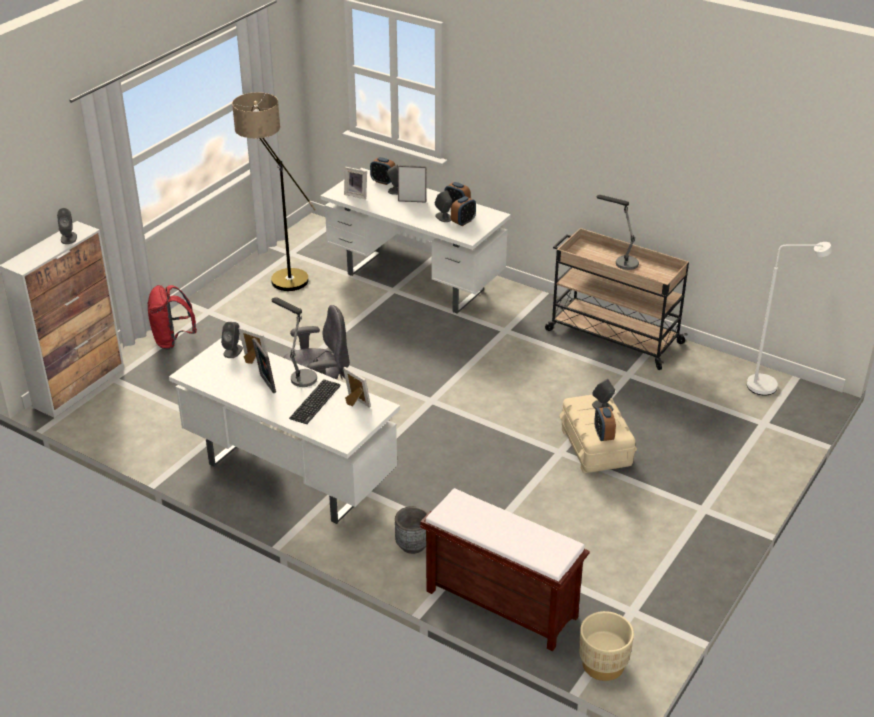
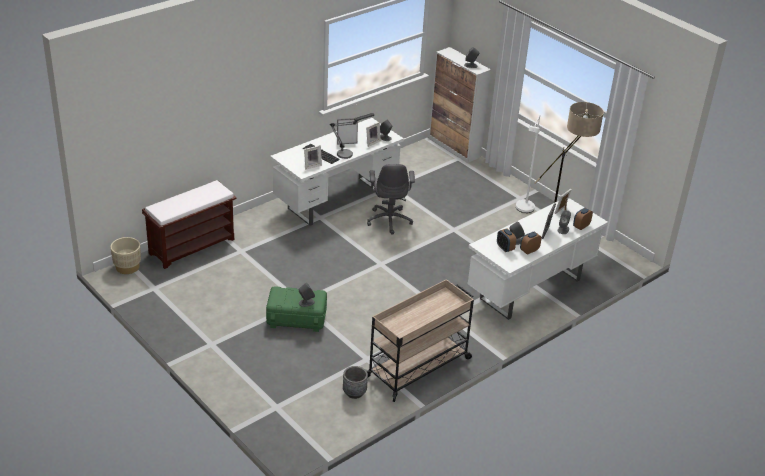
camera: 105 degrees right, 0 degrees up
red backpack [147,285,197,350] -> none
grey planter [395,506,428,554] -> grey planter moved to [343,366,368,399]
beige storage box [559,395,637,473] -> green storage box [266,286,327,332]
alarm clock [594,407,616,441] -> none
table lamp [597,195,639,270] -> none
white floor lamp [747,242,832,396] -> white floor lamp moved to [516,115,540,213]

